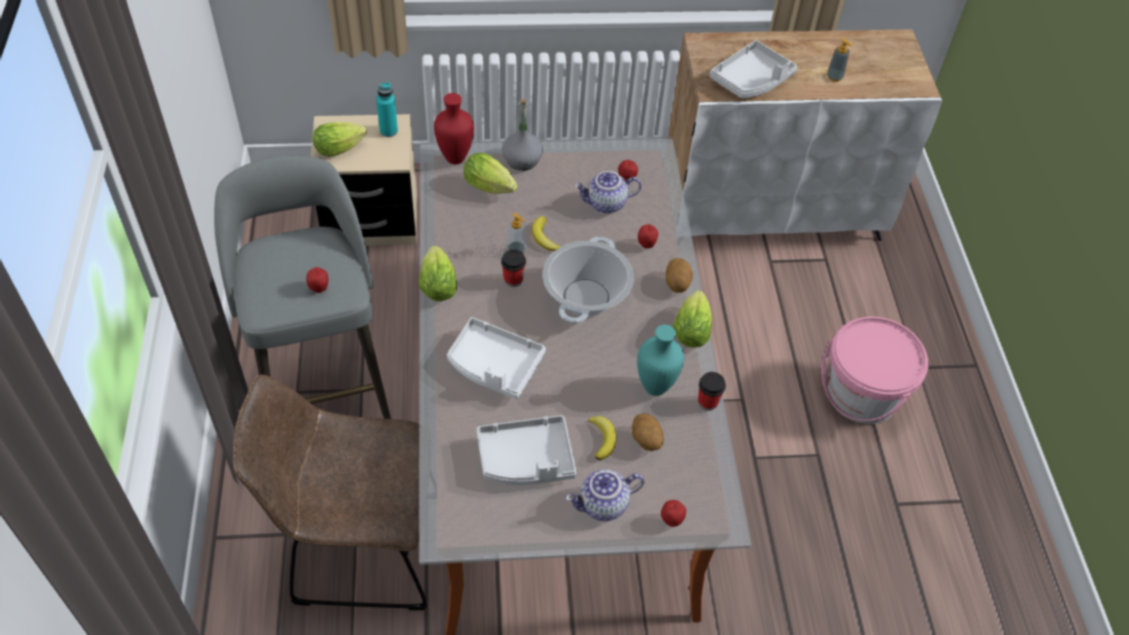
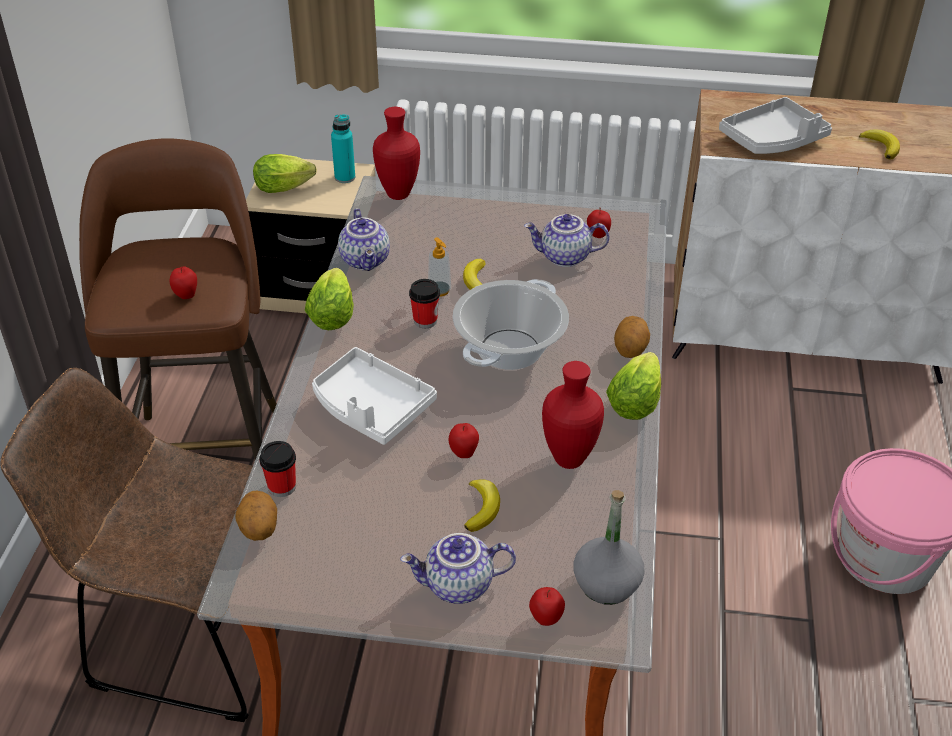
camera: 15 degrees right, 10 degrees down
grey stool [214,155,391,419] -> brown stool [79,139,277,460]
lettuce [464,153,518,194] -> none
grey tray [476,415,577,485] -> none
grey bottle [502,99,543,171] -> grey bottle moved to [573,490,645,605]
potato [632,413,664,451] -> potato moved to [235,491,277,541]
turquoise vase [637,325,684,396] -> red vase [542,361,604,469]
apple [638,224,658,248] -> apple moved to [449,423,479,458]
cup [698,372,726,411] -> cup moved to [259,441,296,497]
soap dispenser [827,38,852,82] -> banana [859,129,900,159]
none -> teapot [338,208,390,271]

